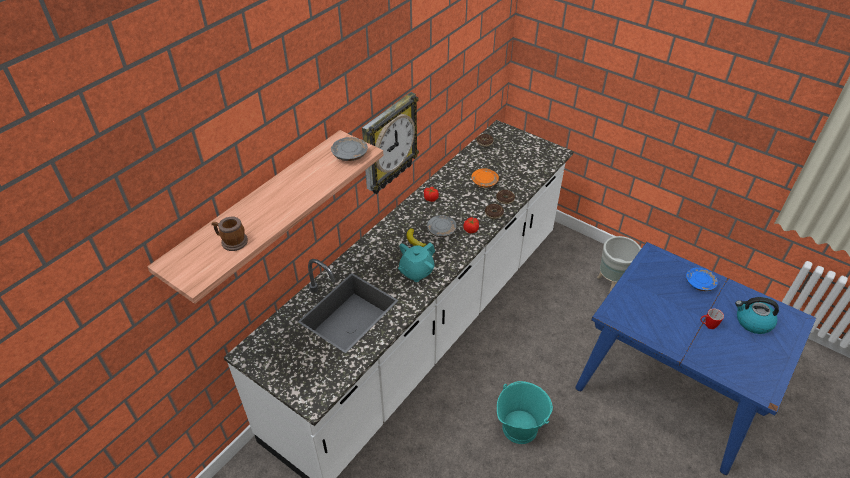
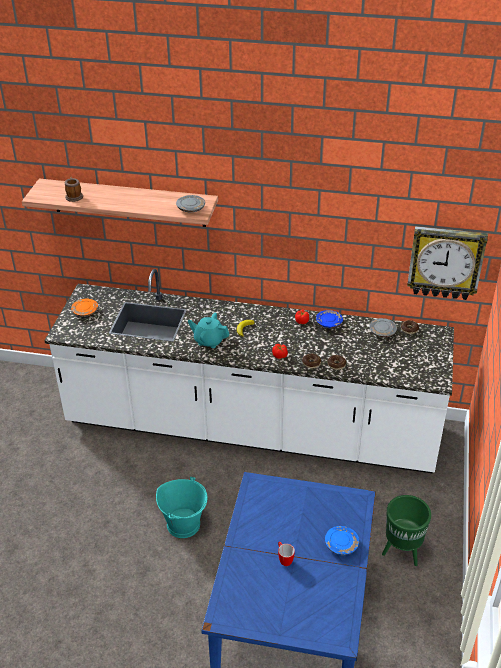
camera: 65 degrees right, 5 degrees down
wall clock [362,92,419,194] -> wall clock moved to [407,226,488,300]
grey plate [427,215,457,237] -> grey plate moved to [369,318,397,337]
orange plate [472,168,499,188] -> orange plate moved to [71,299,98,317]
grey planter [597,236,641,293] -> green planter [382,495,431,566]
kettle [735,297,779,334] -> none
none -> blue plate [316,310,343,328]

